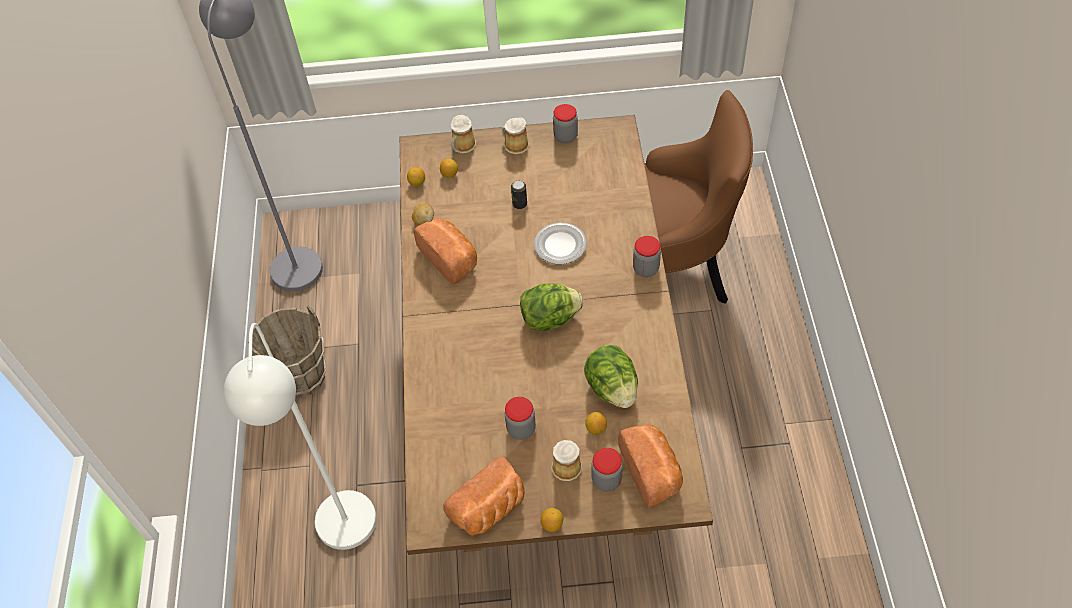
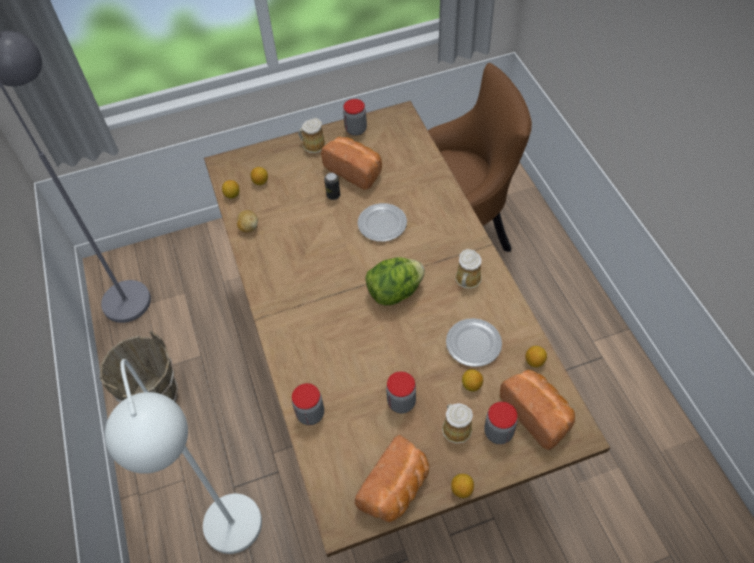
camera: 15 degrees left, 0 degrees up
bread [414,218,477,284] -> bread moved to [321,137,382,190]
mug [451,115,476,153] -> mug moved to [455,249,482,289]
lettuce [584,345,638,408] -> plate [446,318,502,367]
jar [633,236,661,277] -> jar moved to [292,383,324,425]
none -> lemon [525,346,547,367]

